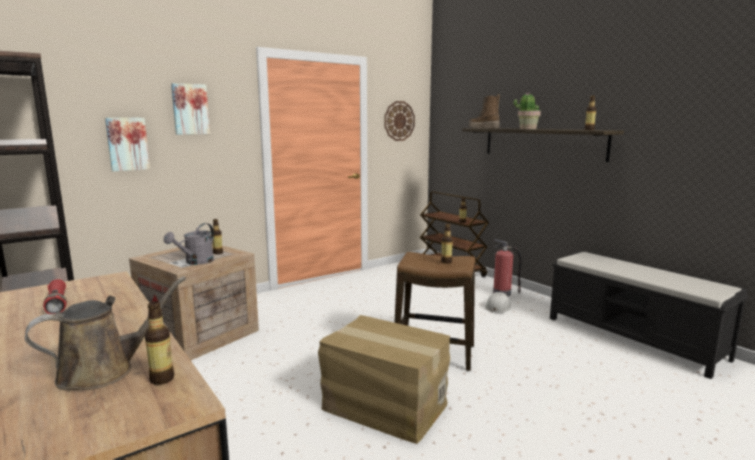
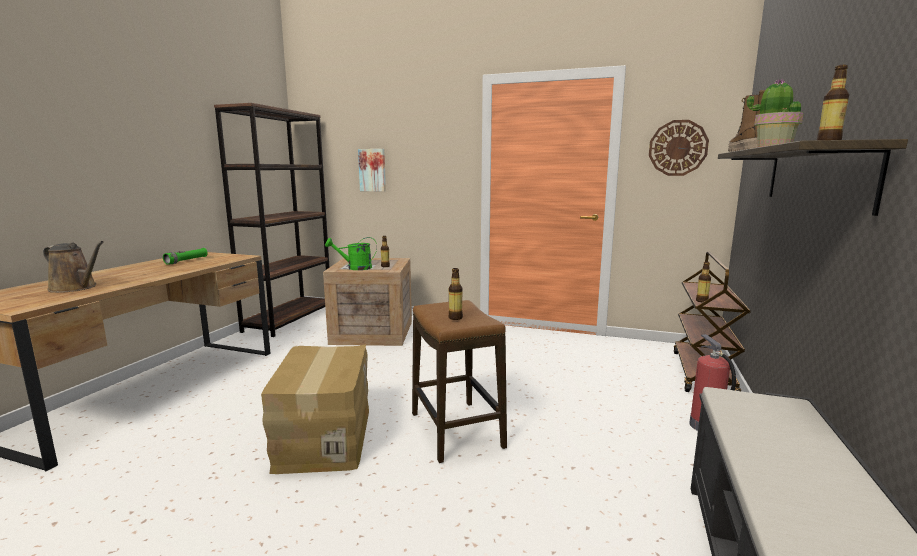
camera: 55 degrees right, 0 degrees up
red flashlight [43,279,67,314] -> green flashlight [163,248,208,265]
bottle [145,301,174,385] -> none
grey watering can [164,223,214,265] -> green watering can [325,237,377,270]
picture [171,83,210,135] -> none
white hard hat [485,292,511,313] -> none

